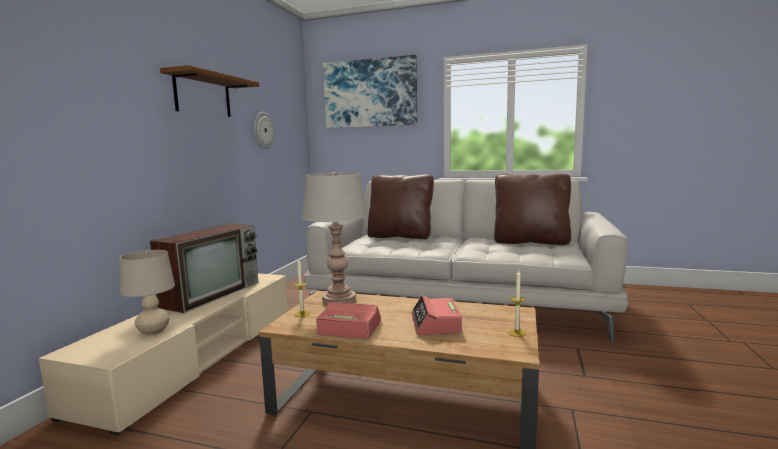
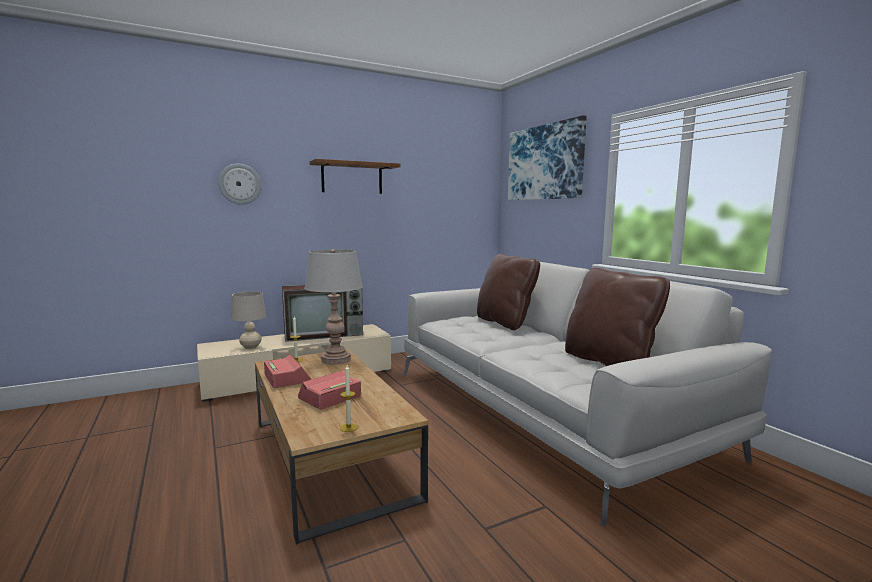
camera: 45 degrees right, 0 degrees up
wall clock [254,112,275,149] -> wall clock moved to [218,164,262,205]

